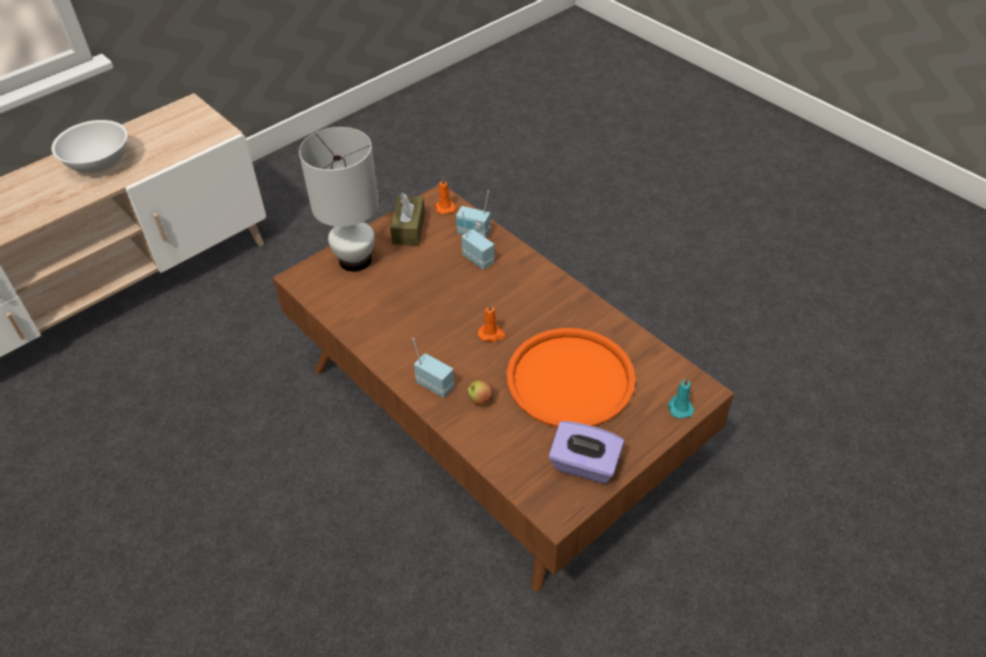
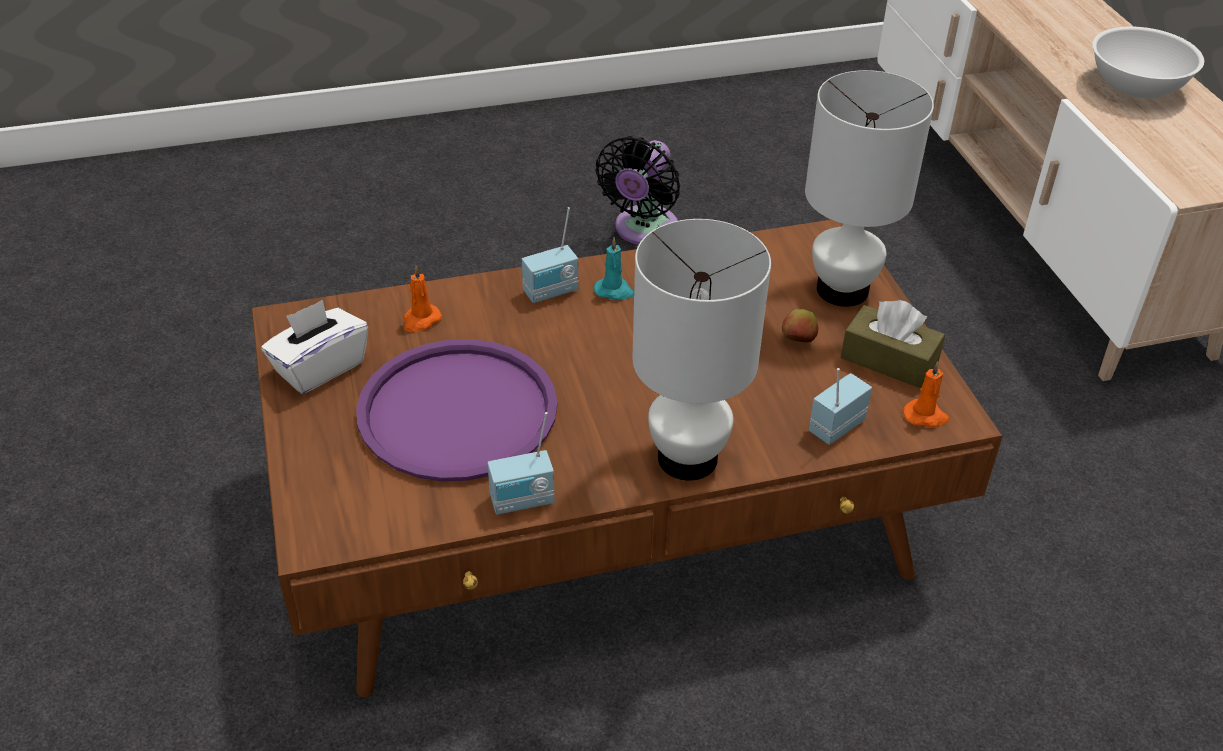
camera: 115 degrees right, 5 degrees down
radio [461,211,495,270] -> radio moved to [488,412,554,515]
apple [467,380,493,406] -> apple moved to [782,309,818,342]
orange candle [478,303,506,342] -> orange candle moved to [403,265,442,332]
orange tray [507,328,635,427] -> purple tray [356,339,558,482]
purple tissue box [549,421,624,484] -> white tissue box [261,299,368,394]
turquoise candle [668,378,695,419] -> turquoise candle moved to [594,237,634,300]
none -> black fan [595,136,680,245]
none -> white table lamp [632,219,771,480]

